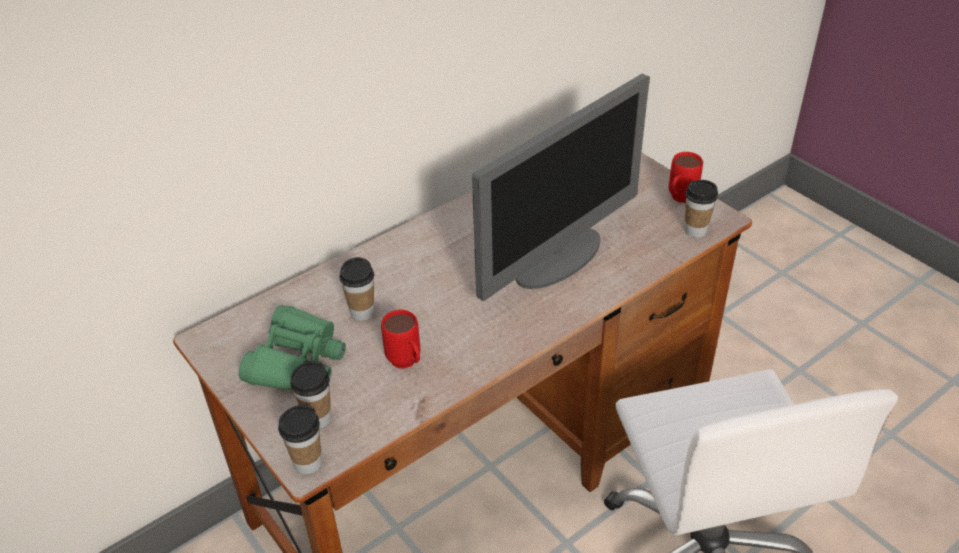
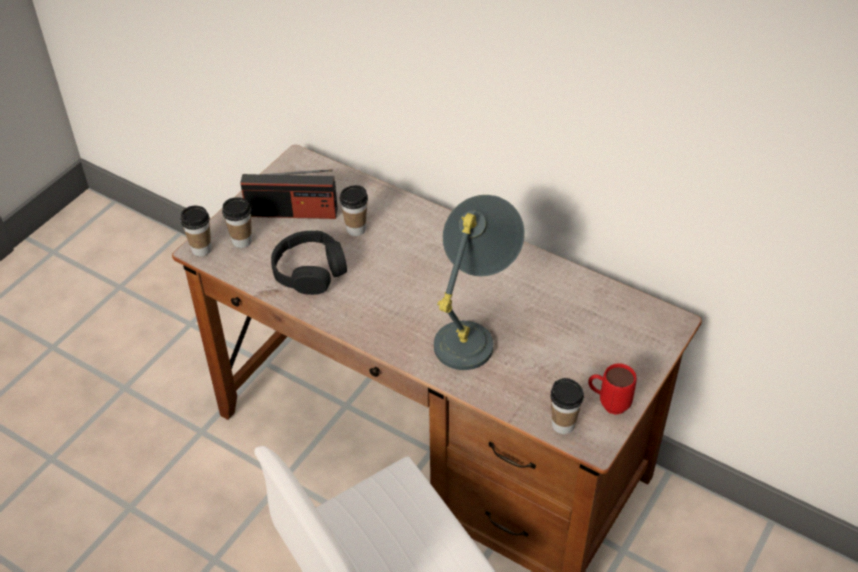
camera: 70 degrees right, 5 degrees up
green binoculars [239,305,346,391] -> radio [240,169,338,219]
red mug [381,310,420,369] -> black headphones [271,231,347,295]
monitor [472,74,650,301] -> grey table lamp [434,195,525,370]

